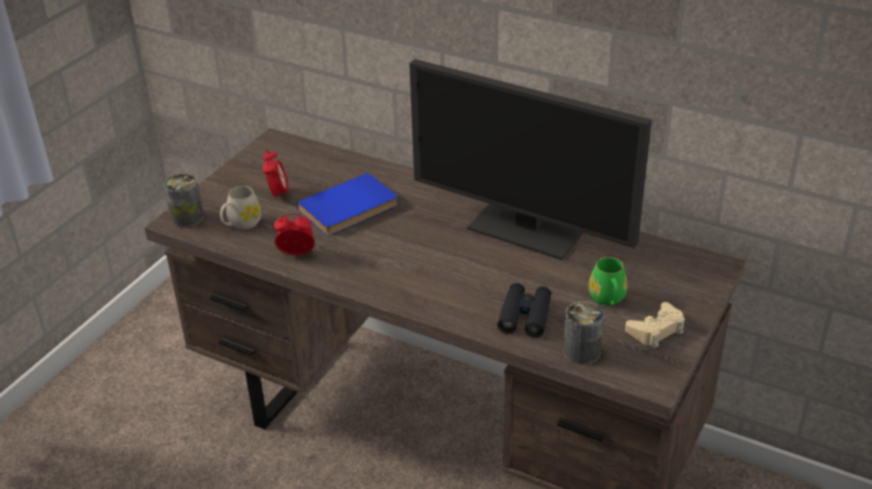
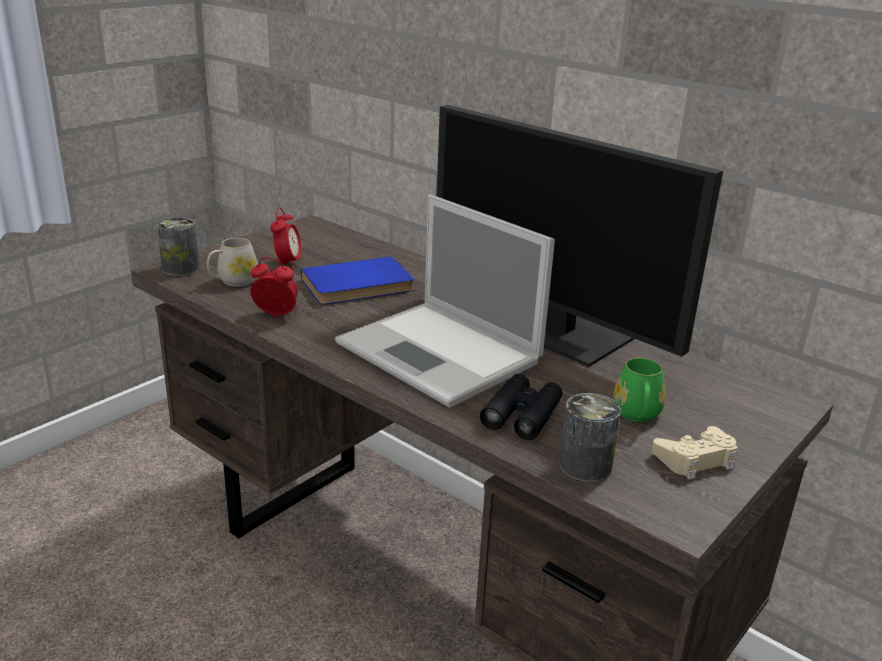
camera: 10 degrees right, 10 degrees down
none -> laptop [335,194,555,408]

